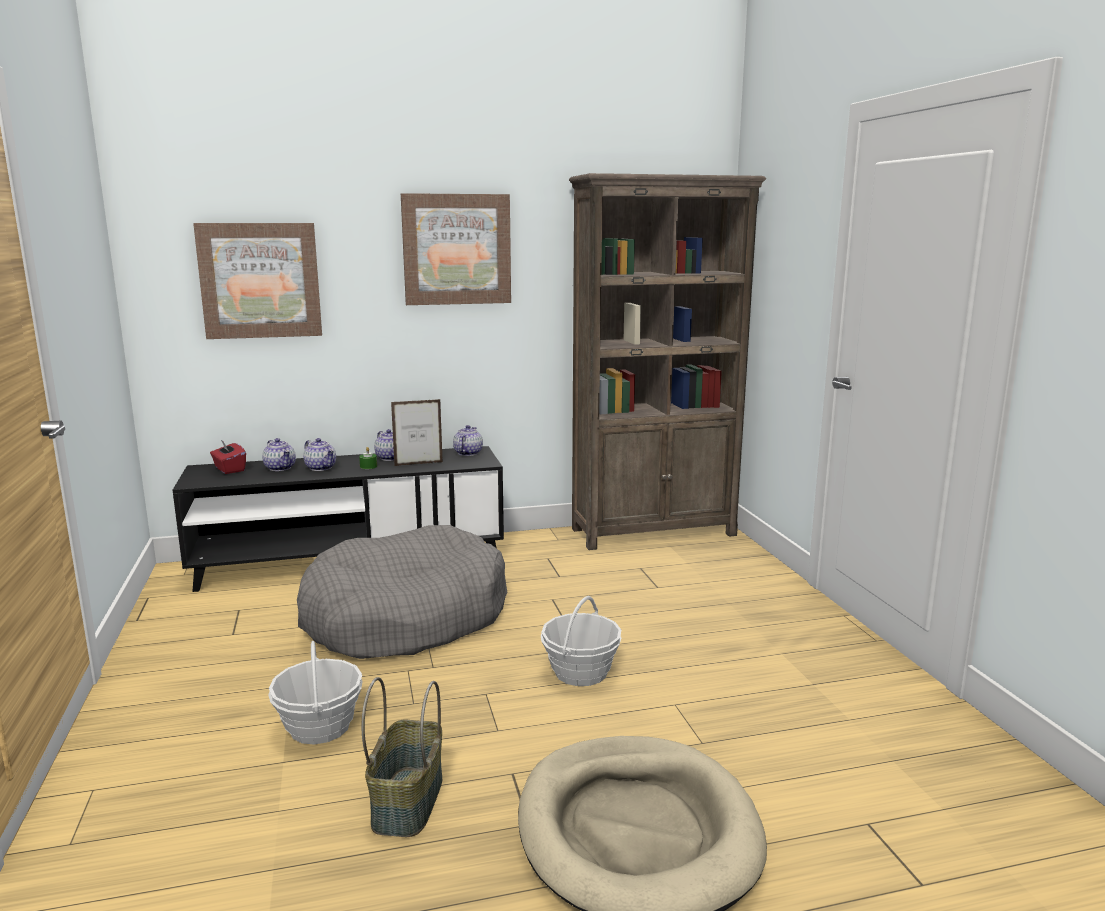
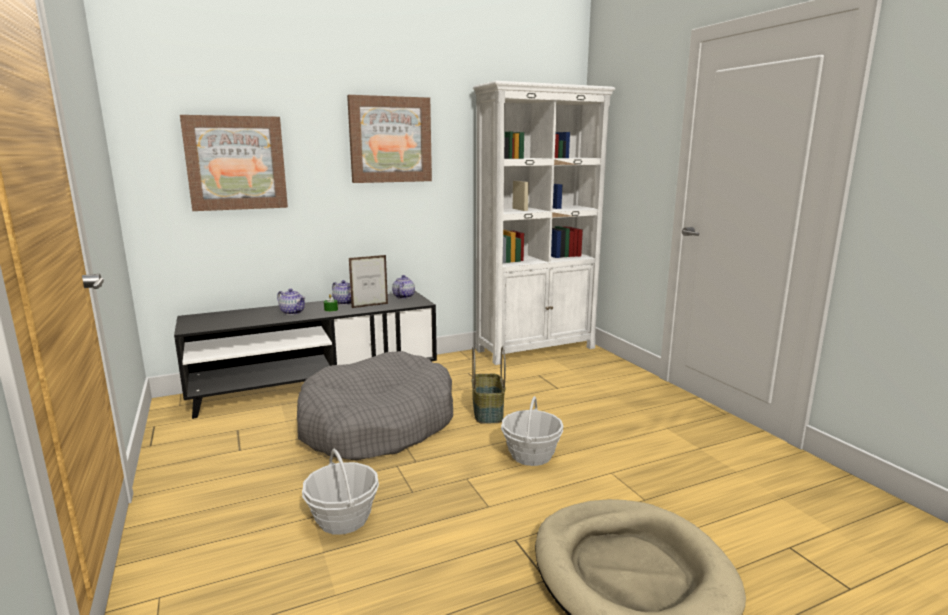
camera: 10 degrees left, 0 degrees up
red tissue box [210,440,246,474] -> none
teapot [262,438,296,471] -> none
basket [362,677,442,837] -> basket moved to [472,346,506,424]
brown bookcase [569,173,766,550] -> white bookcase [473,81,615,365]

